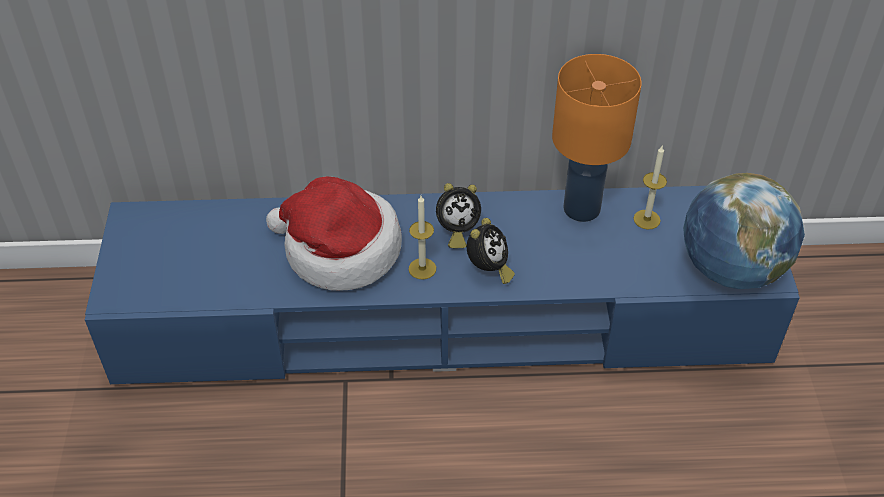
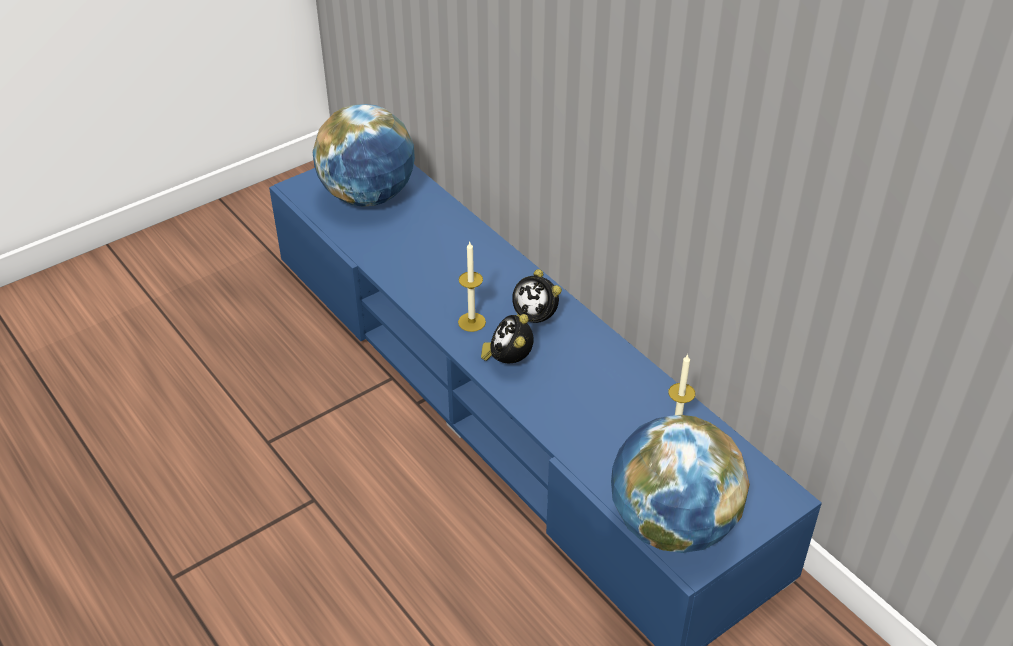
camera: 55 degrees right, 5 degrees down
hat [266,176,402,291] -> none
alarm clock [467,218,515,284] -> alarm clock turned 105 degrees clockwise [481,314,534,363]
orange table lamp [552,54,642,222] -> none
none -> globe [312,104,415,207]

